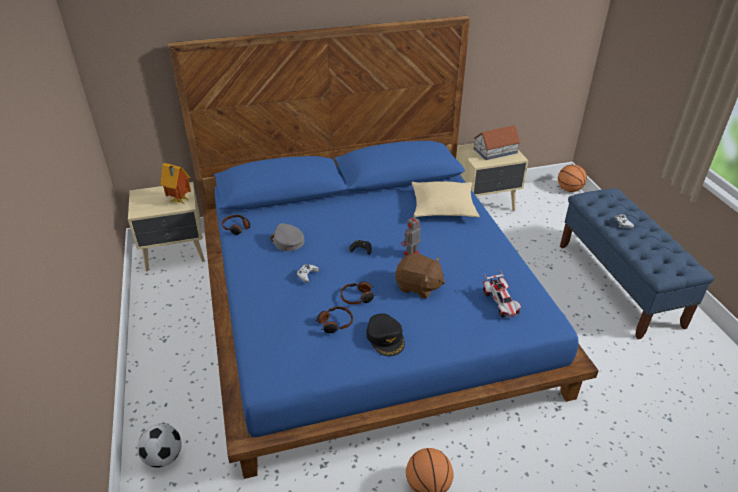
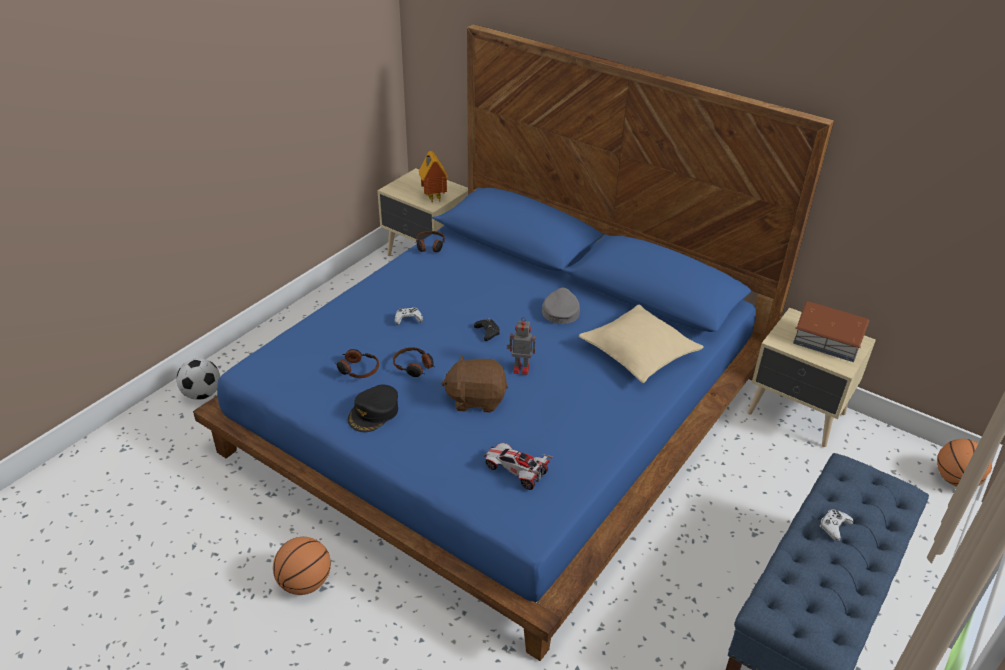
camera: 50 degrees right, 0 degrees up
grey cap [270,223,304,251] -> grey cap moved to [542,288,580,324]
brown plush toy [395,253,445,299] -> brown plush toy turned 105 degrees clockwise [441,355,508,413]
toy car [483,270,522,318] -> toy car turned 90 degrees clockwise [483,443,553,490]

